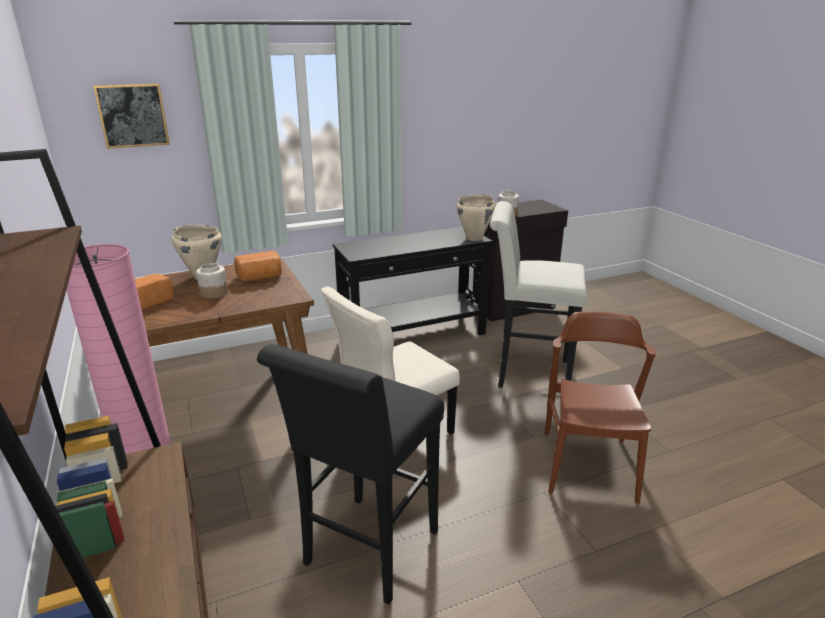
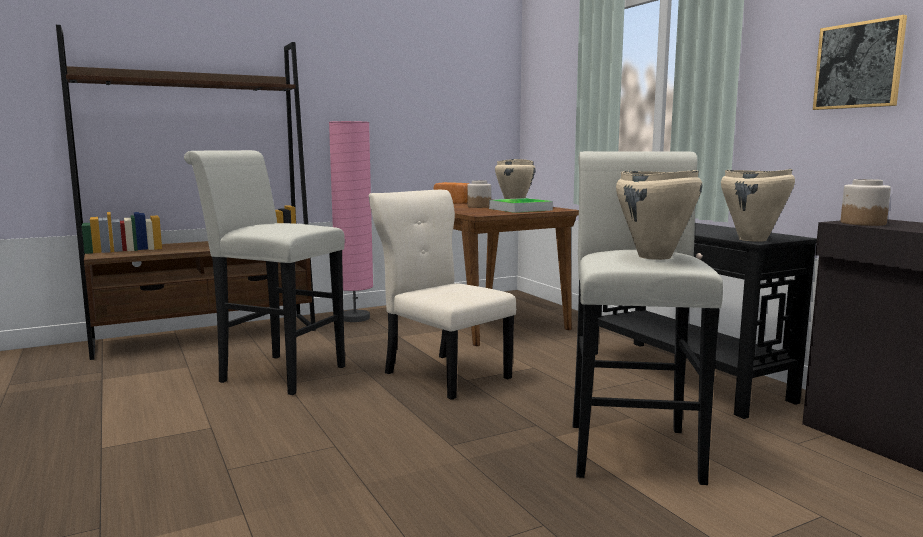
camera: 85 degrees right, 15 degrees down
picture [93,83,170,149] -> picture moved to [813,15,907,110]
bread [234,251,282,282] -> tray [489,198,553,213]
black stool [257,344,444,605] -> white stool [184,150,345,395]
brown chair [545,311,656,504] -> none
none -> beige cooking pot [616,170,702,260]

